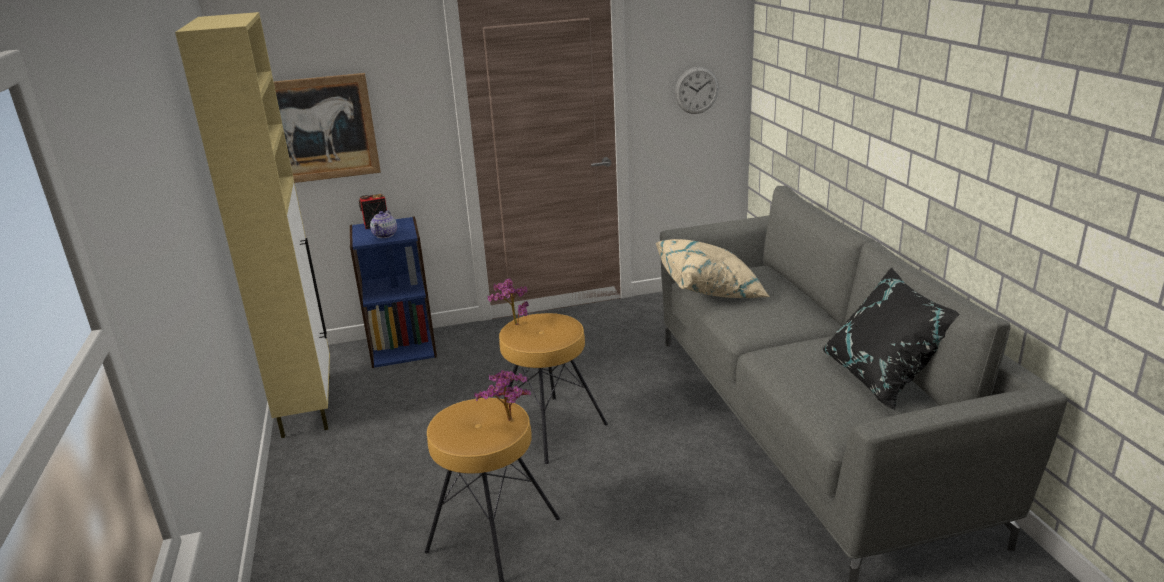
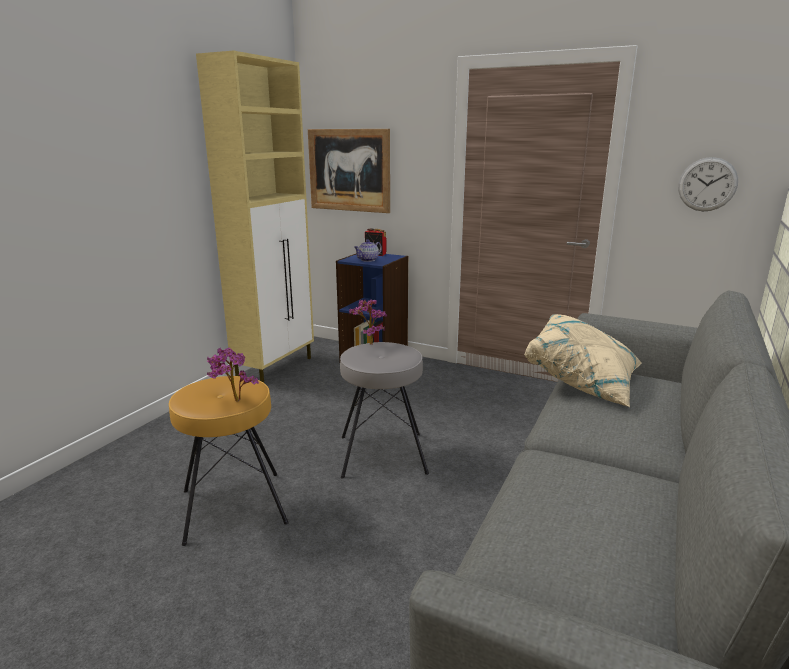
camera: 40 degrees right, 5 degrees down
brown stool [499,313,608,464] -> grey stool [340,342,429,478]
black pillow [822,268,960,410] -> none

